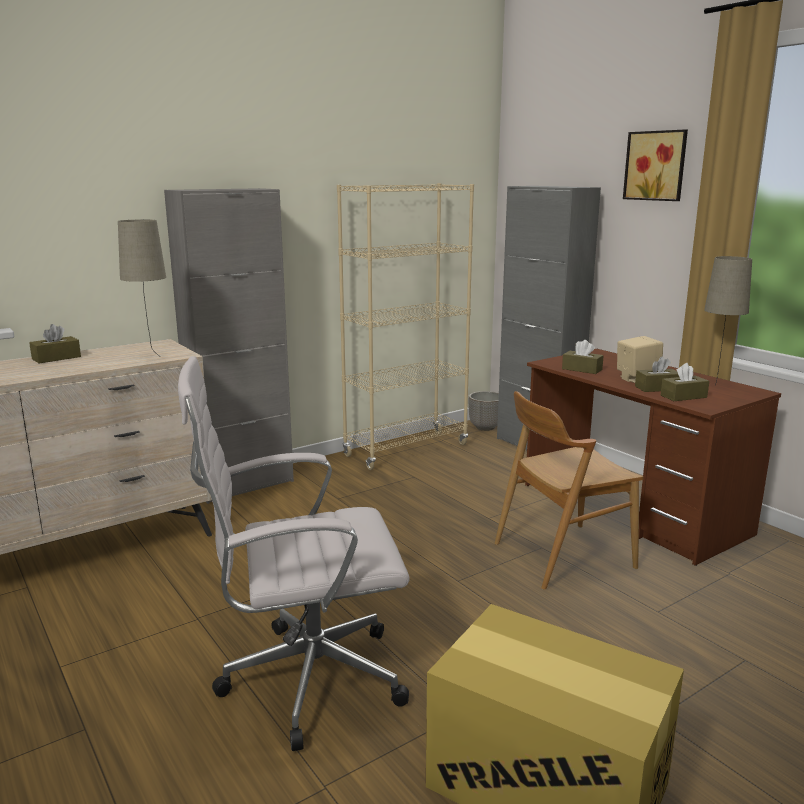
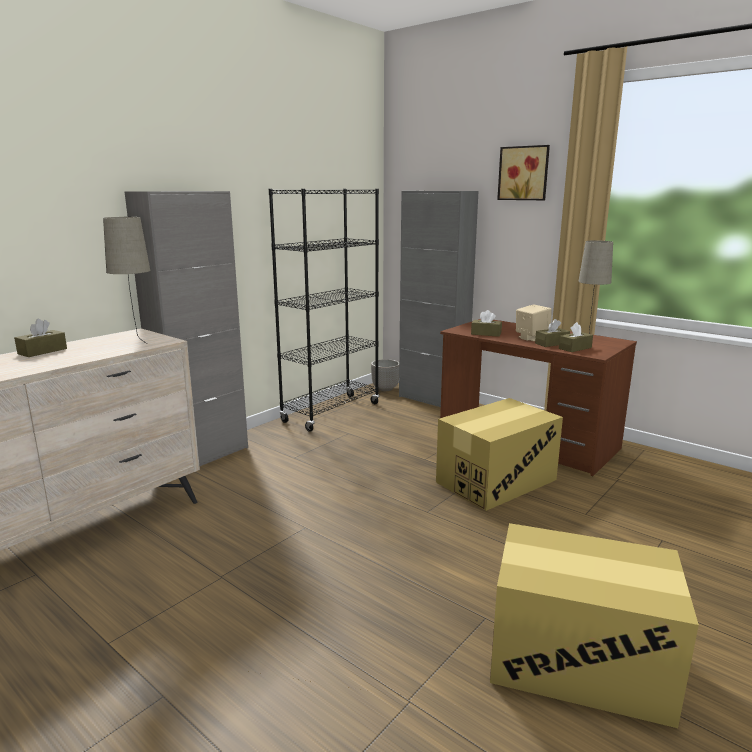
camera: 15 degrees left, 0 degrees up
white office chair [178,356,410,751] -> none
beige bookcase [337,183,474,470] -> black bookcase [269,189,379,432]
brown chair [495,391,643,590] -> cardboard box [436,398,563,511]

